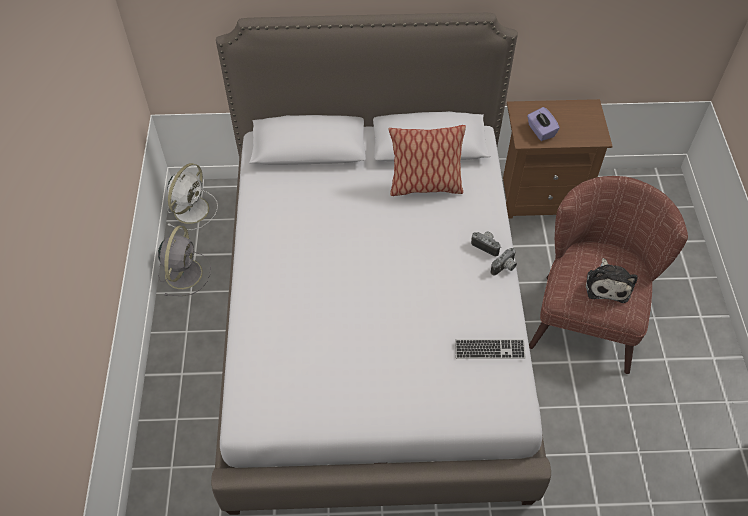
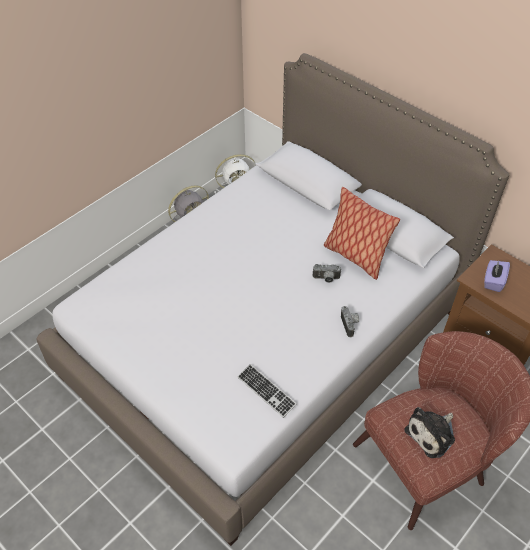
camera: 45 degrees right, 5 degrees down
camera [491,248,517,276] -> camera moved to [313,264,341,283]

